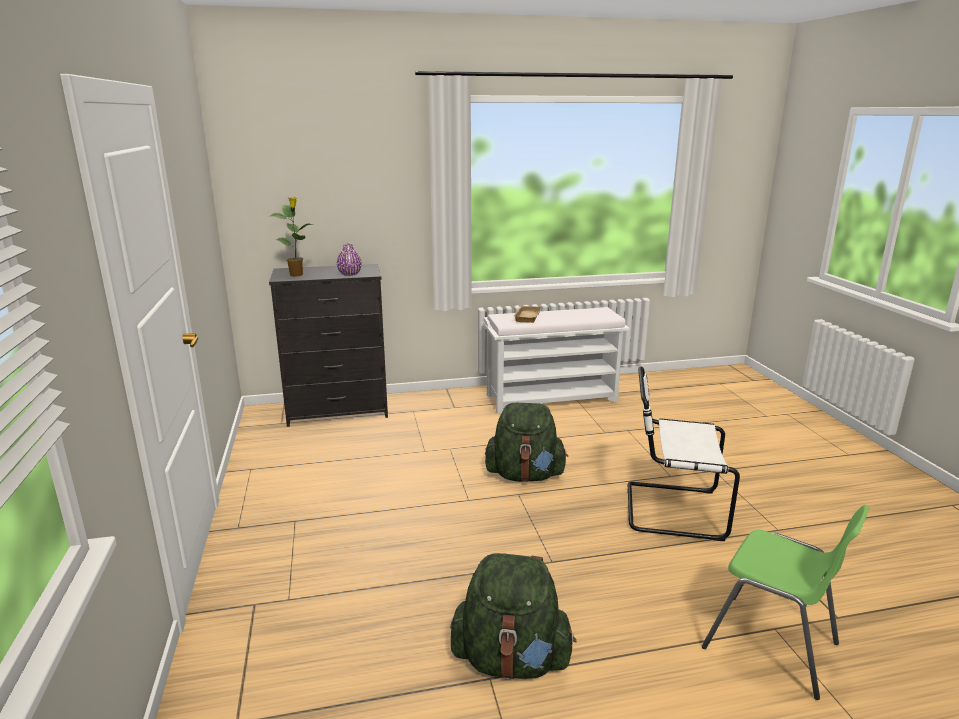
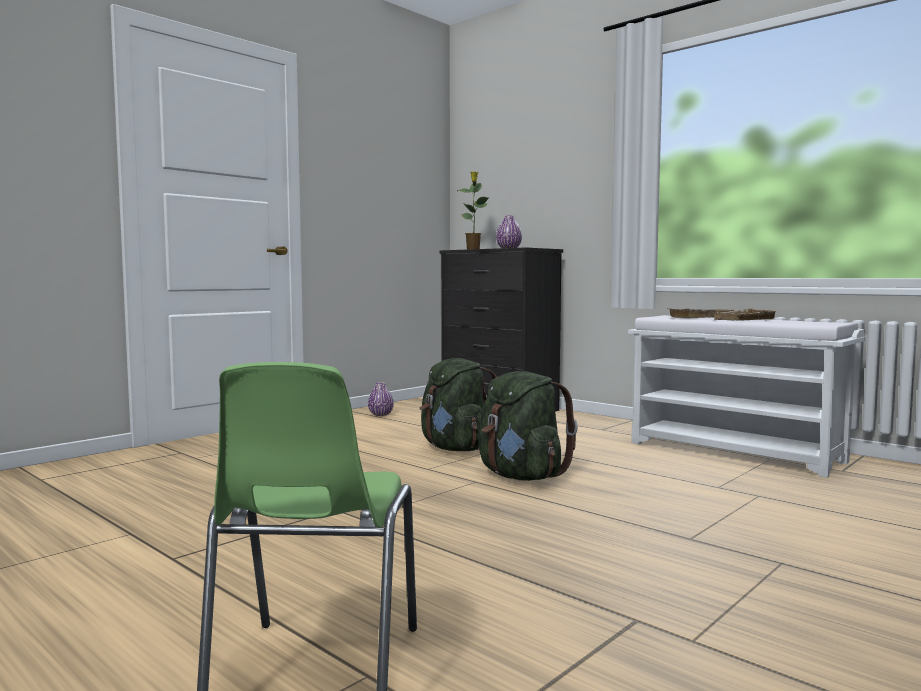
camera: 55 degrees right, 15 degrees down
green backpack [450,553,576,679] -> green backpack moved to [419,358,497,451]
white chair [627,367,740,541] -> none
none -> purple vase [368,382,394,416]
none -> beige tray [714,308,779,320]

